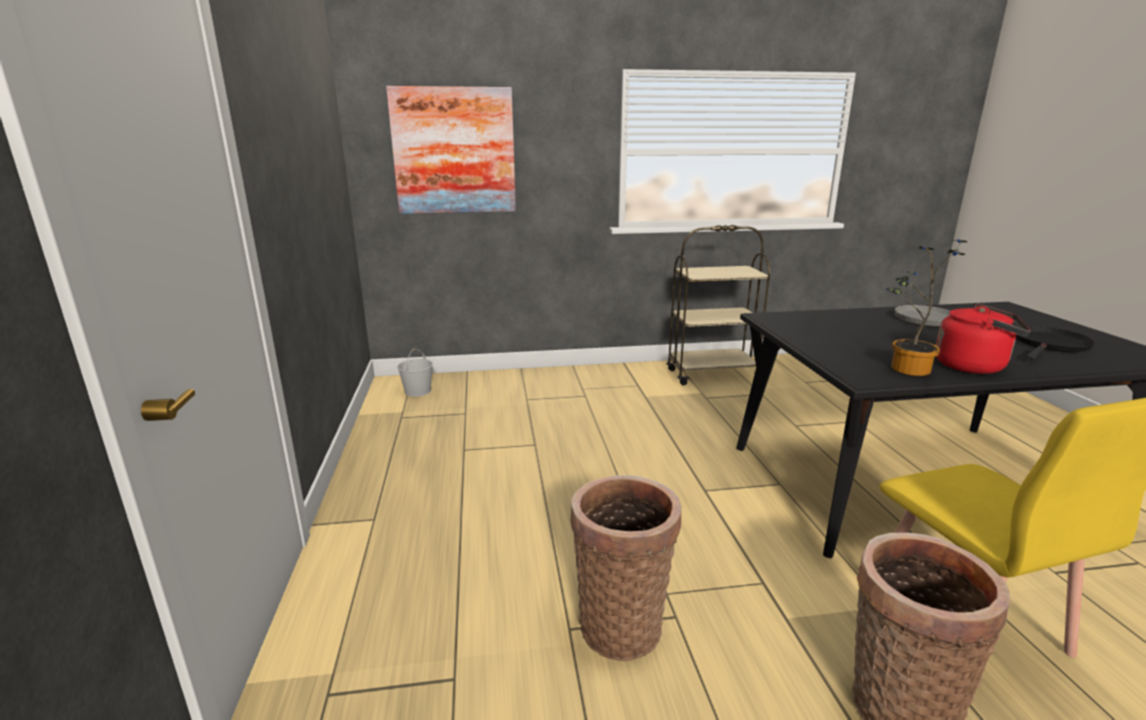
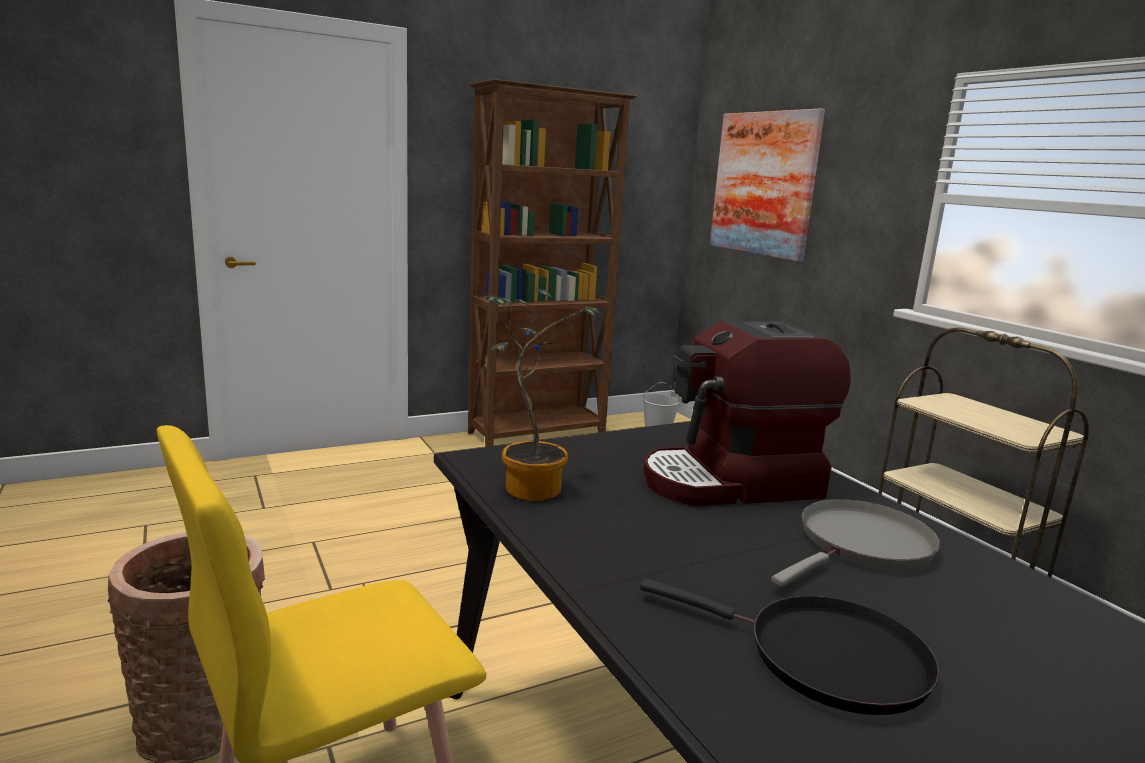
camera: 70 degrees right, 5 degrees down
basket [571,475,681,661] -> none
red kettle [936,303,1031,374] -> none
none -> brown bookcase [468,79,637,447]
none -> coffee machine [644,321,850,506]

